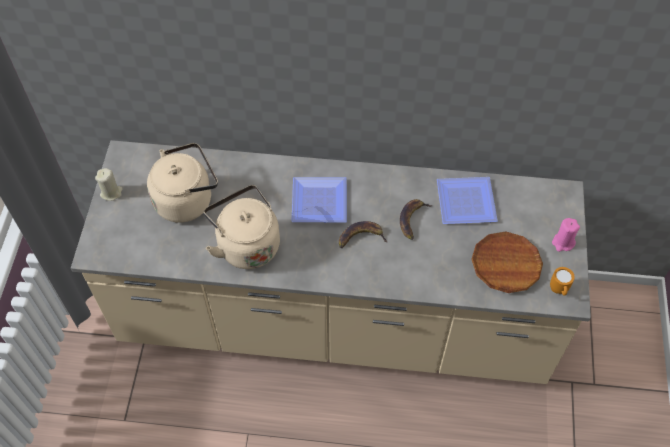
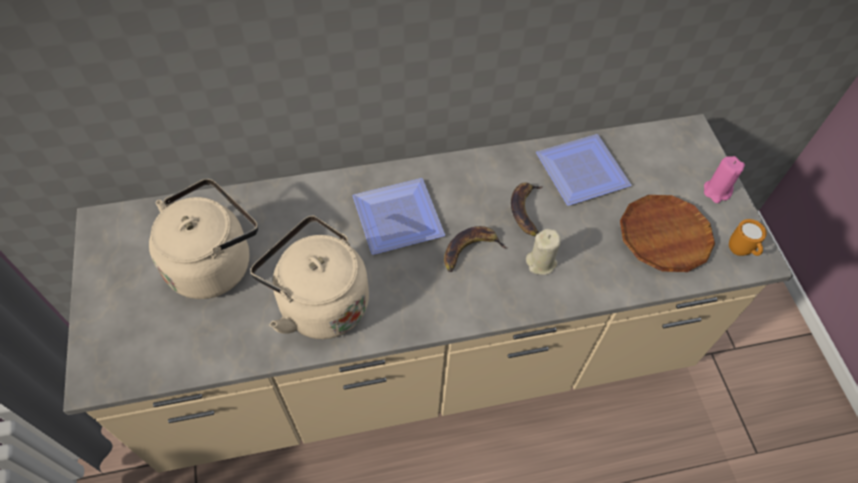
camera: 20 degrees left, 0 degrees up
beige candle [95,168,123,201] -> beige candle moved to [526,229,561,275]

